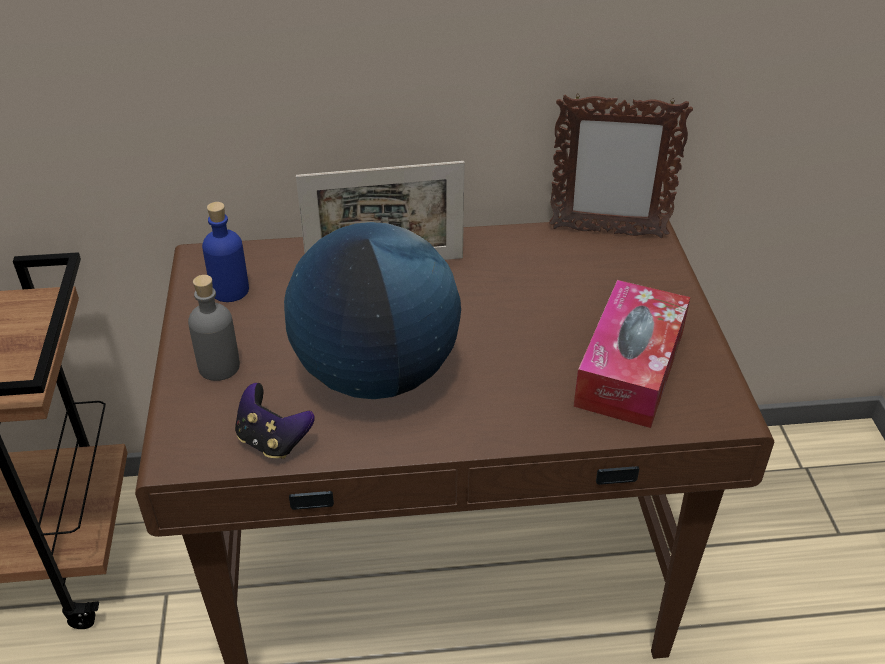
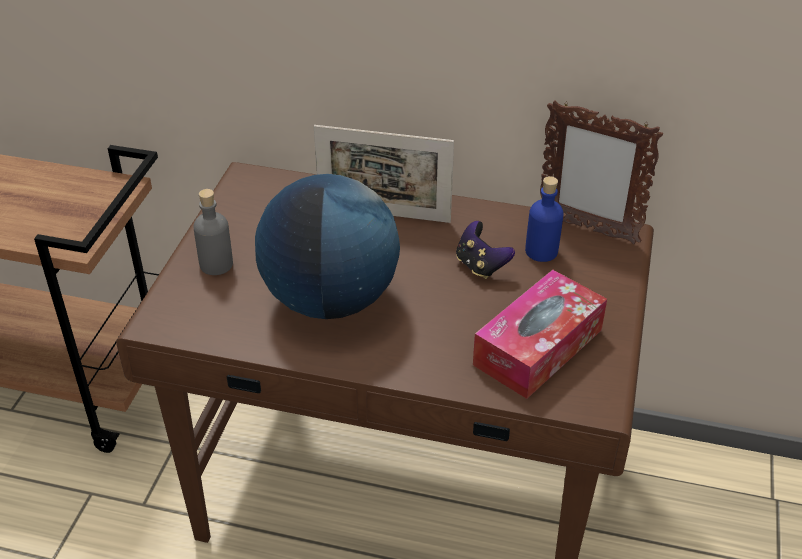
camera: 20 degrees right, 0 degrees up
blue bottle [202,202,249,302] -> blue bottle moved to [525,176,564,262]
game controller [235,383,315,459] -> game controller moved to [456,221,515,279]

